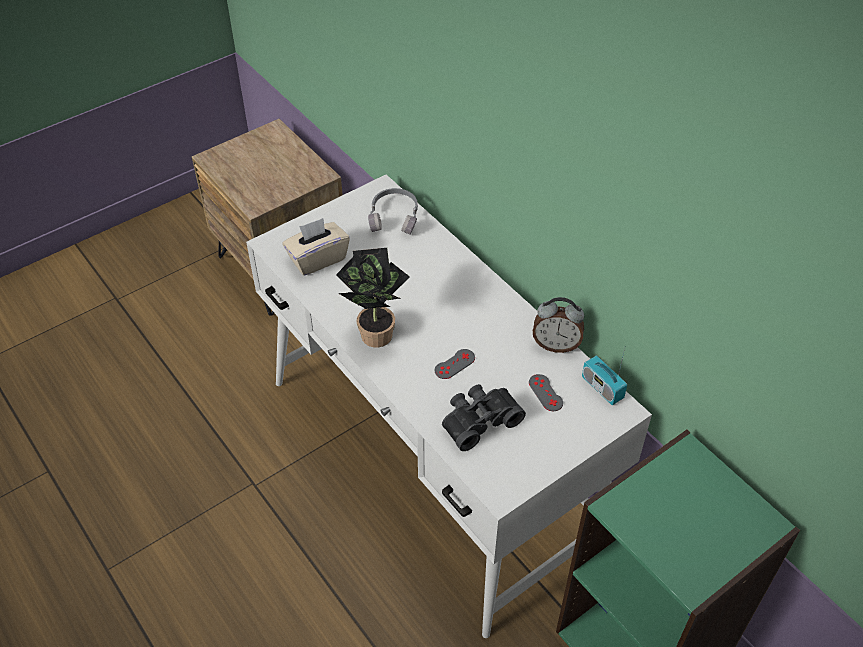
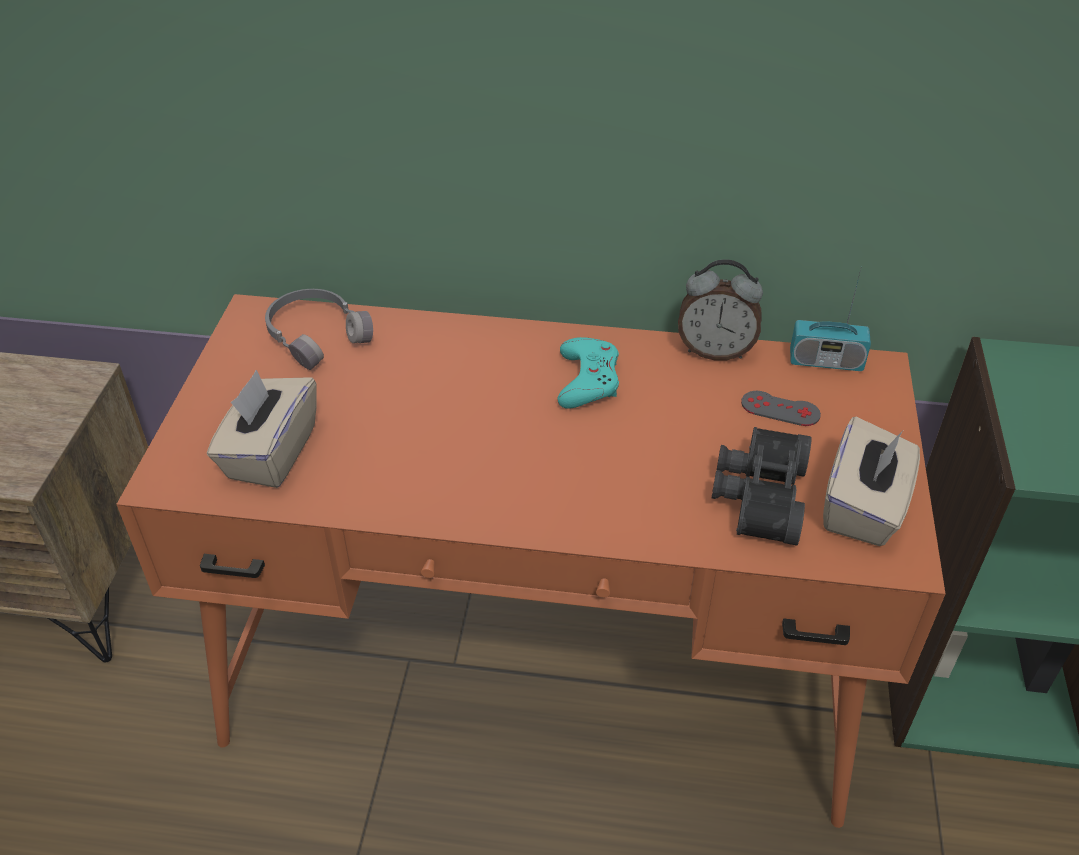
camera: 45 degrees left, 5 degrees down
white desk [246,174,652,638] -> orange desk [116,294,946,828]
potted plant [336,248,410,348] -> none
grey game controller [435,349,475,379] -> none
alarm clock [533,297,584,353] -> alarm clock turned 45 degrees clockwise [678,259,763,360]
none -> turquoise game controller [557,337,619,409]
none -> beige tissue box [823,417,920,546]

